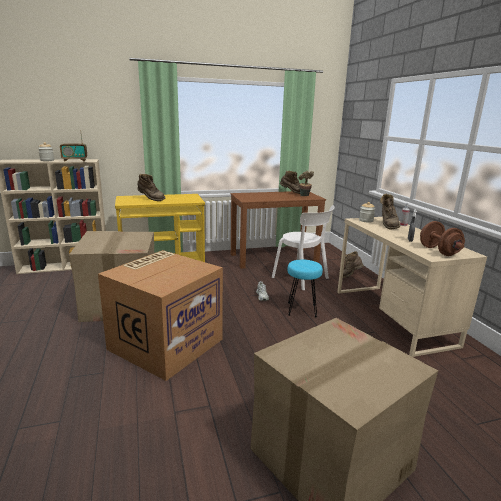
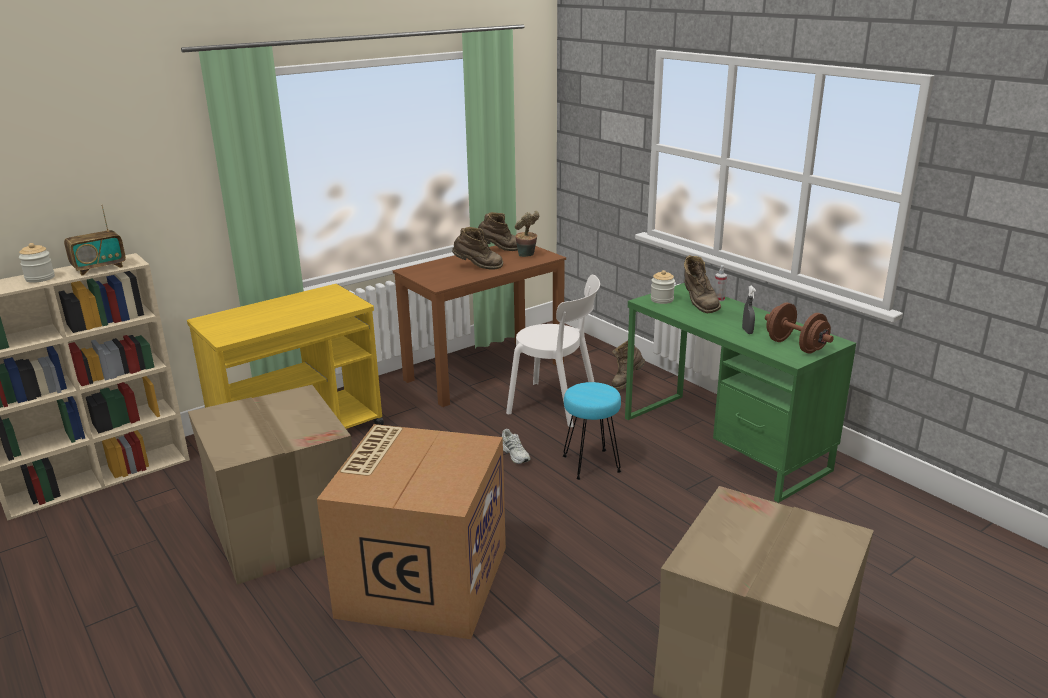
camera: 20 degrees left, 5 degrees up
brown boot [137,174,165,201] -> brown boot moved to [452,227,503,269]
beige desk [337,217,487,357] -> green desk [625,283,856,503]

